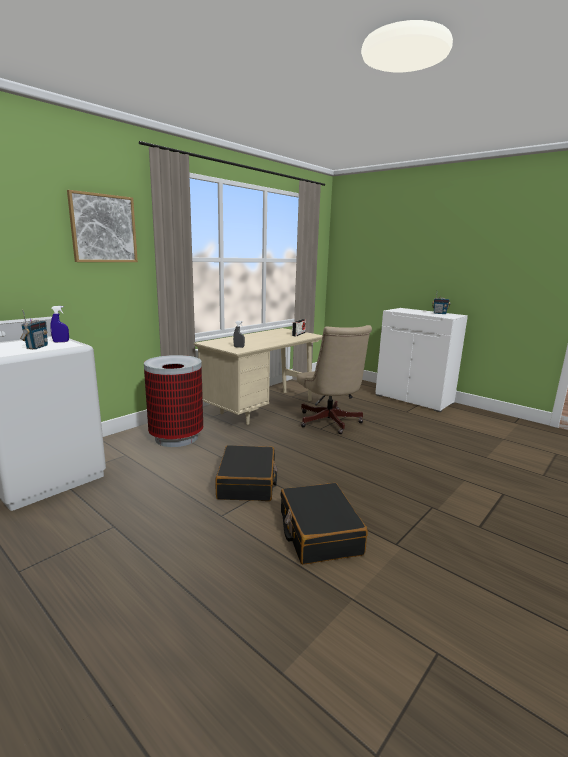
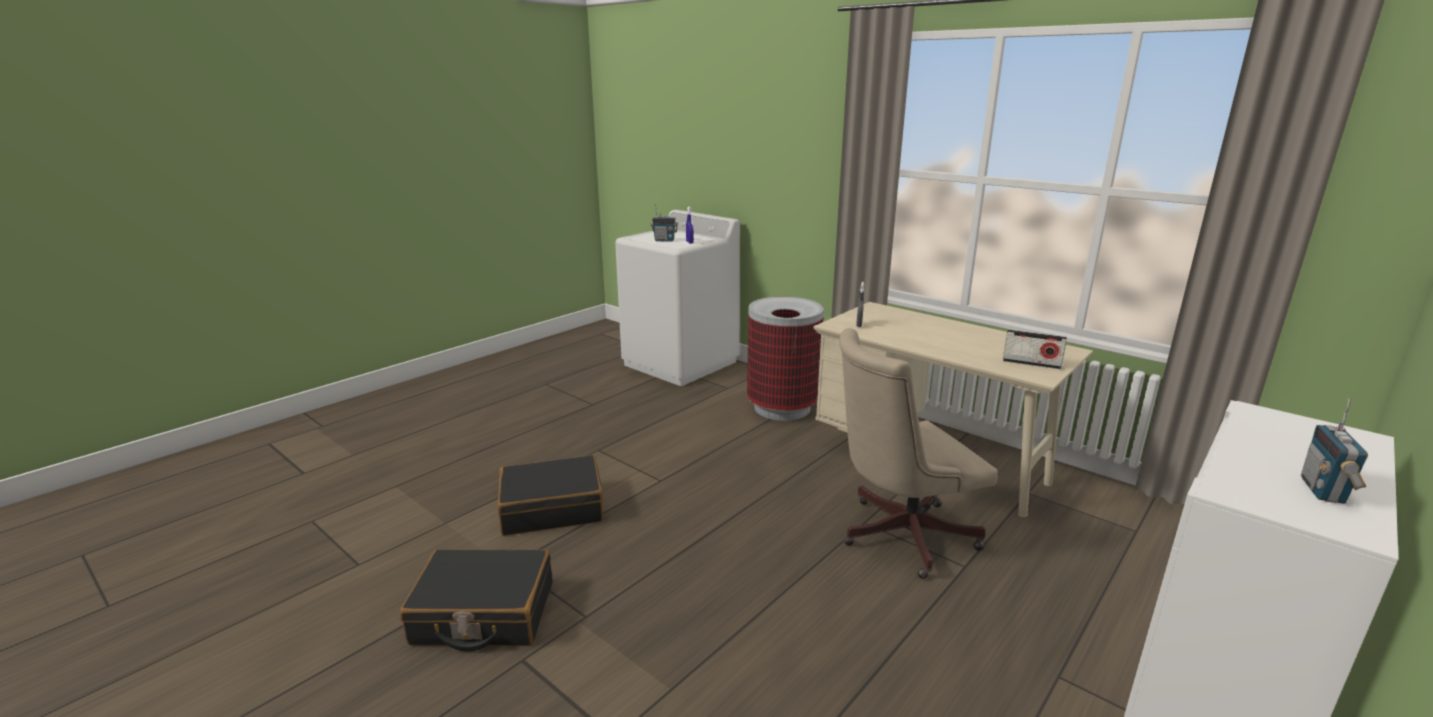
camera: 90 degrees right, 5 degrees up
picture [67,190,138,262] -> none
black suitcase [215,445,278,501] -> black suitcase moved to [400,549,552,652]

